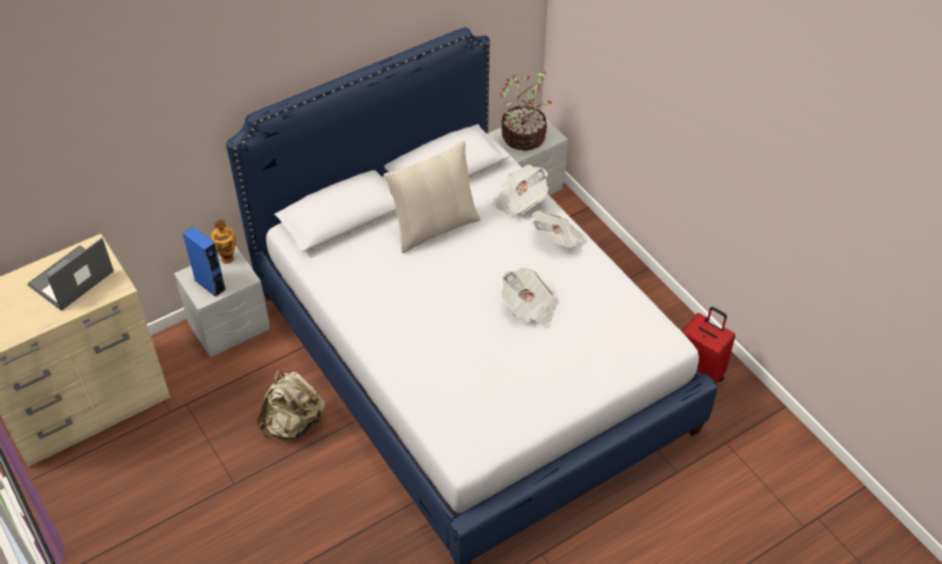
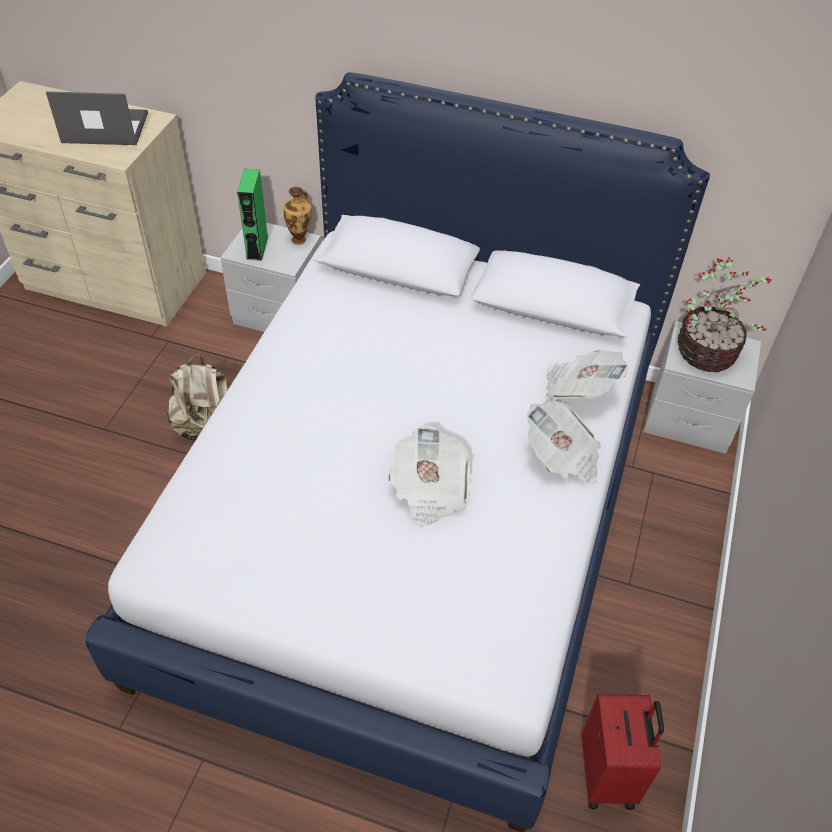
camera: 50 degrees right, 0 degrees up
blue speaker [183,227,226,297] -> green speaker [237,169,268,261]
beige pillow [384,141,481,253] -> none

